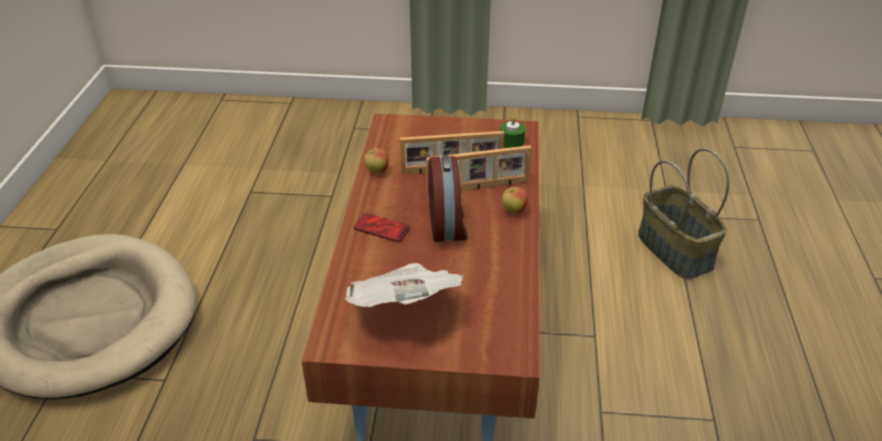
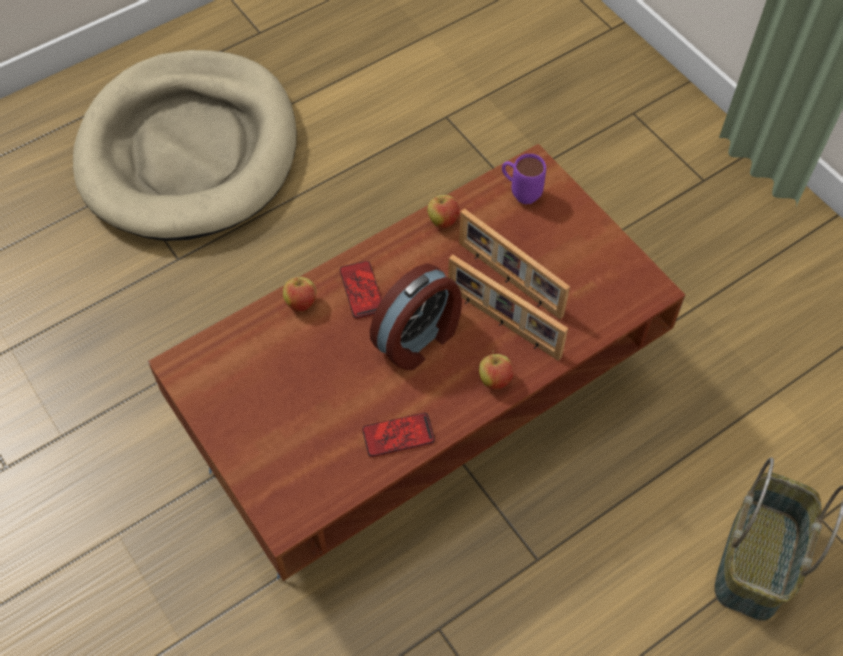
camera: 50 degrees right, 20 degrees up
newspaper [345,263,464,307] -> none
green candle [500,116,525,148] -> none
none -> apple [283,273,316,311]
none -> phone [362,413,435,457]
none -> purple mug [502,154,546,204]

